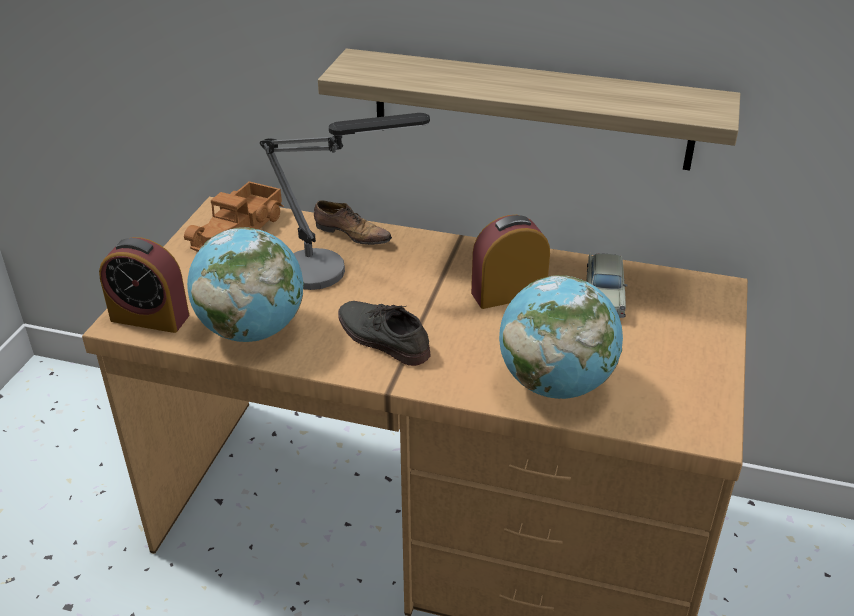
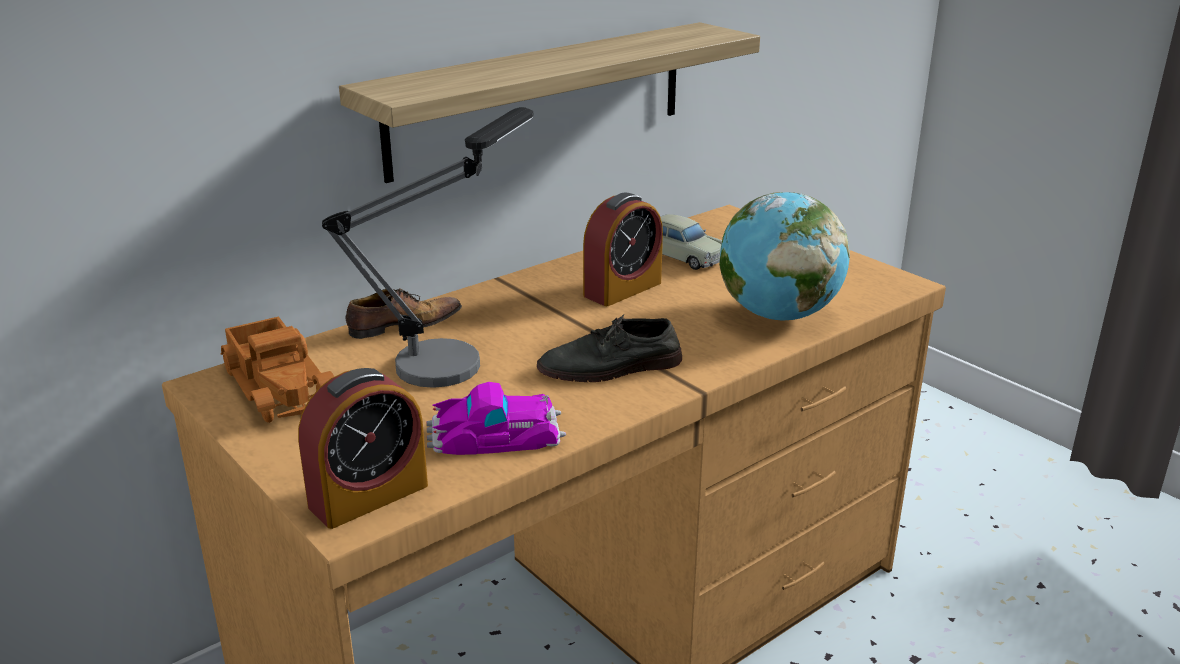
camera: 55 degrees left, 10 degrees down
globe [187,227,304,342] -> toy car [427,382,566,455]
alarm clock [471,215,550,309] -> alarm clock turned 150 degrees counterclockwise [583,193,663,306]

